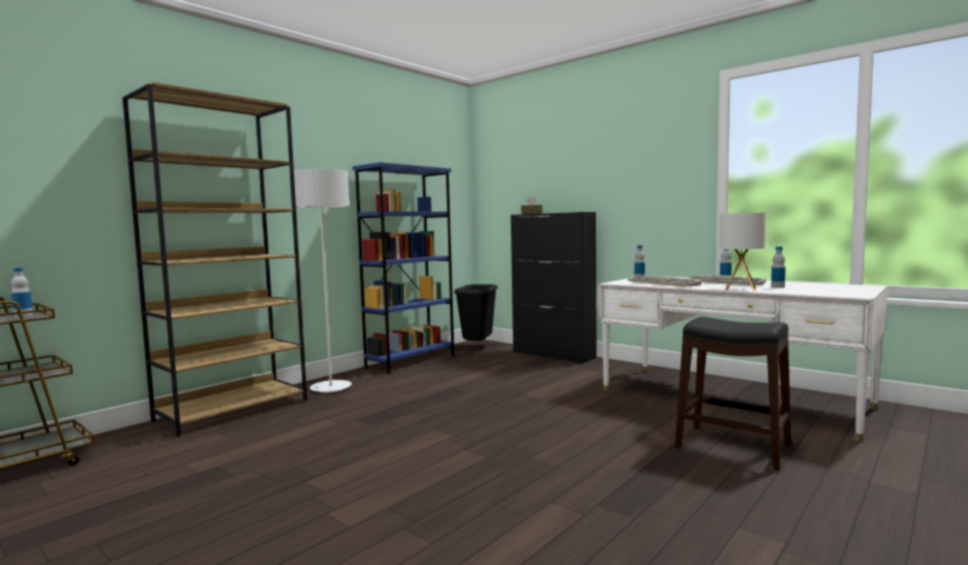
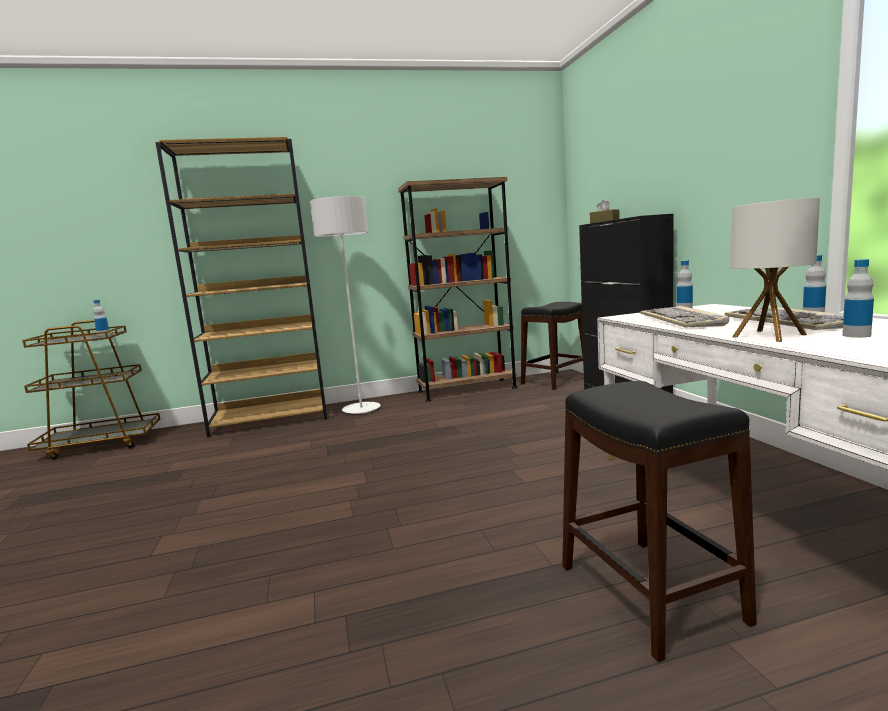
camera: 35 degrees right, 5 degrees up
blue bookcase [352,162,455,374] -> brown bookcase [398,177,517,401]
black trash can [454,284,498,341] -> black stool [521,302,583,390]

